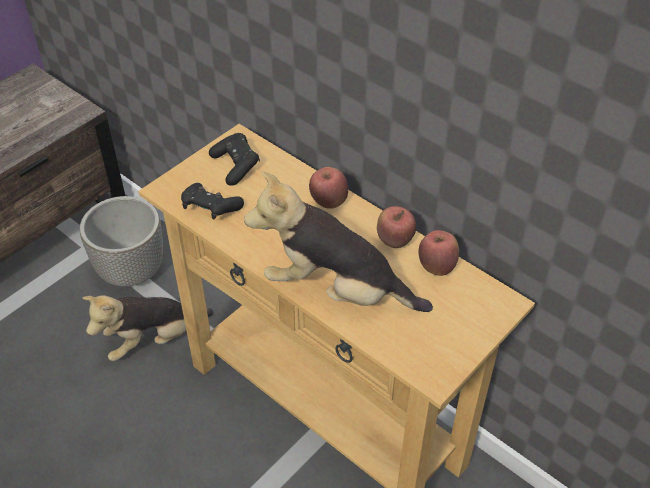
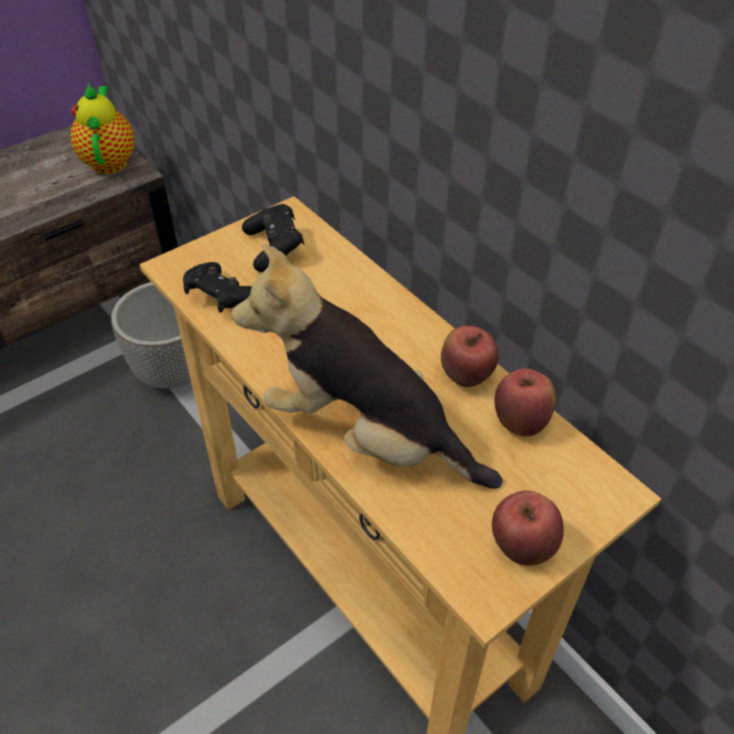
camera: 10 degrees right, 0 degrees up
plush toy [83,295,214,361] -> none
apple [309,167,348,209] -> apple moved to [492,490,564,566]
none -> teapot [70,83,135,174]

